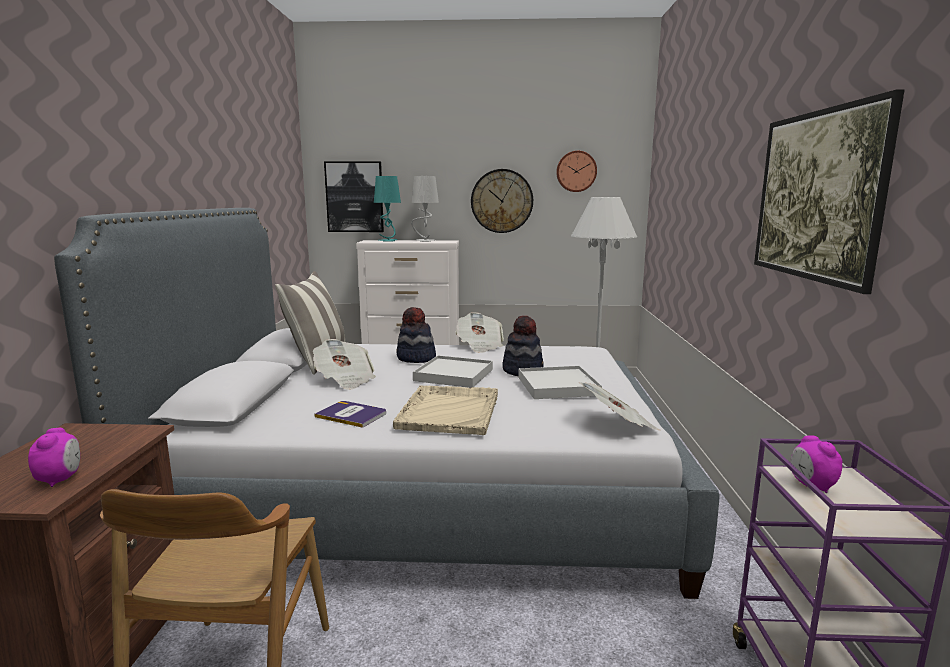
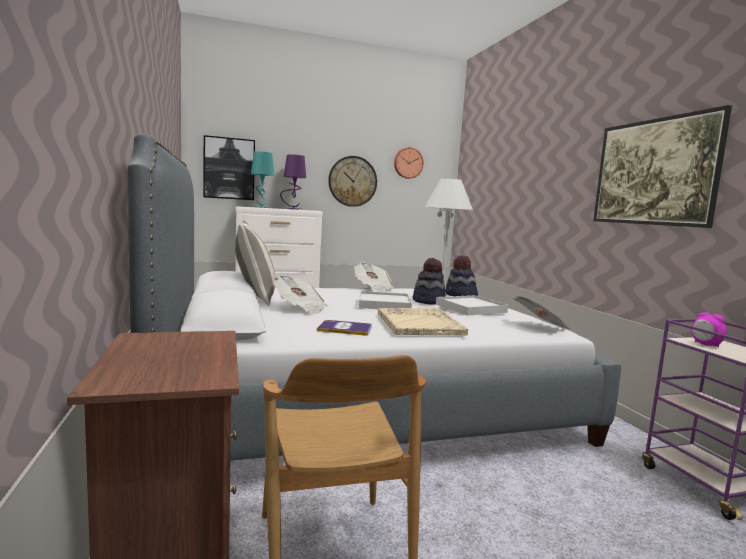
camera: 20 degrees left, 5 degrees down
alarm clock [28,428,80,487] -> none
hat [396,307,436,363] -> hat moved to [445,256,478,296]
grey table lamp [411,176,439,242] -> purple table lamp [280,154,306,210]

